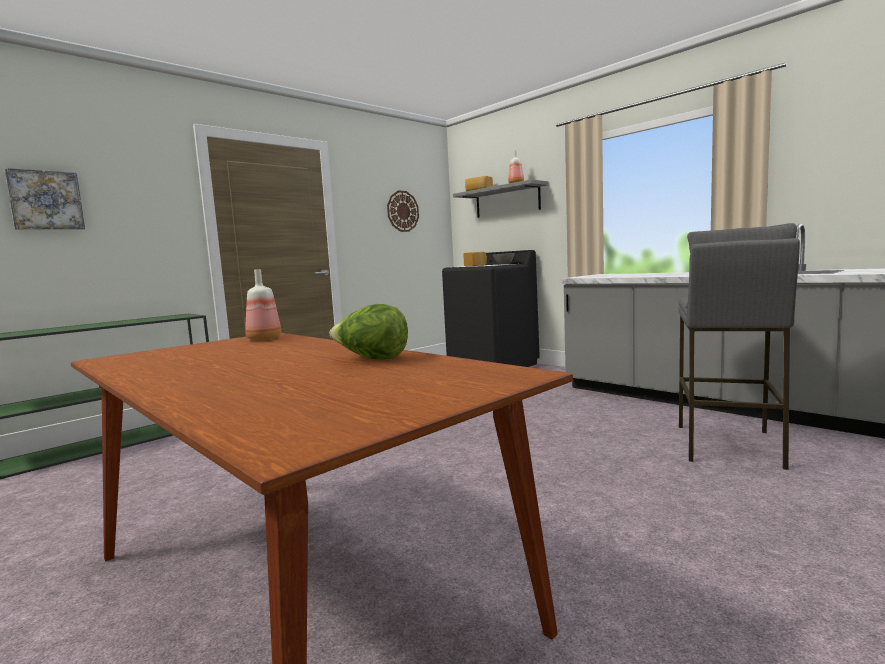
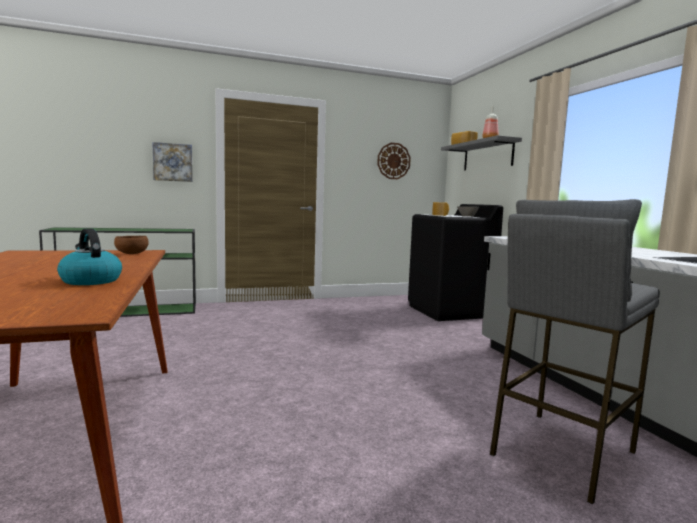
camera: 25 degrees right, 0 degrees up
picture [5,168,85,230] -> picture moved to [152,142,193,182]
bottle [245,269,281,341] -> brown bowl [114,236,149,254]
lettuce [330,304,408,360] -> kettle [57,228,122,285]

